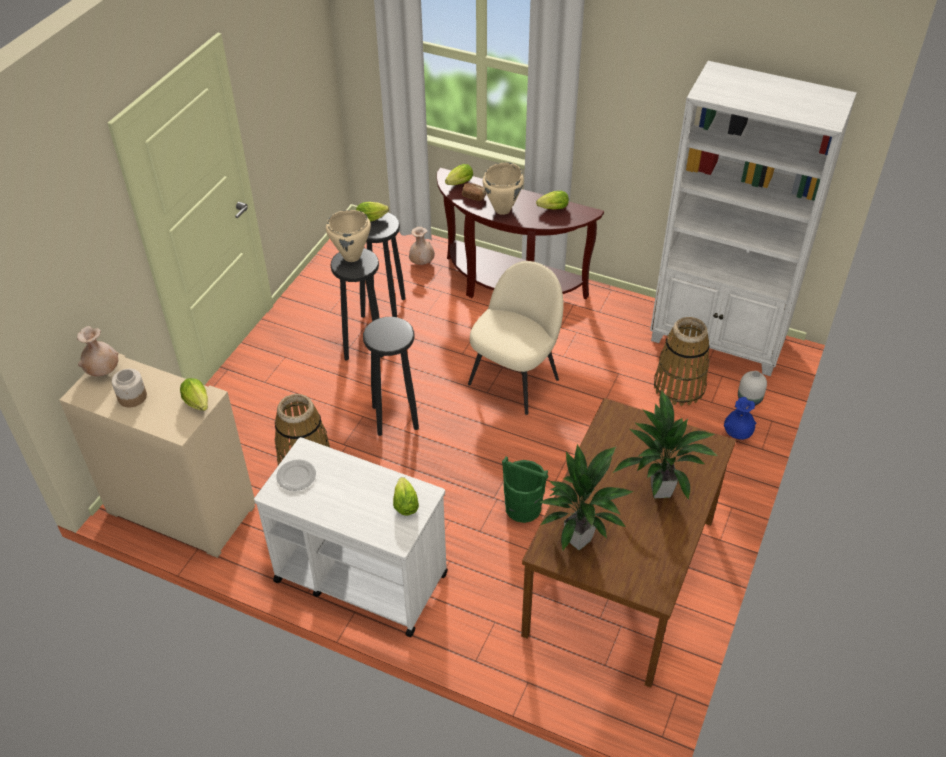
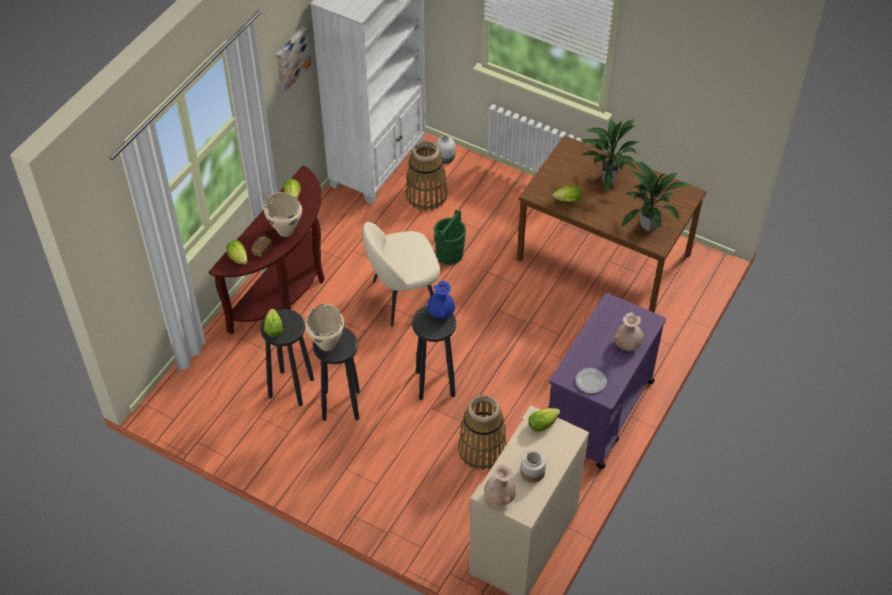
camera: 85 degrees left, 5 degrees up
white cart [254,437,448,637] -> purple cart [549,293,666,469]
lettuce [393,477,419,516] -> lettuce moved to [552,186,582,202]
beige vase [409,227,435,265] -> beige vase moved to [614,312,644,351]
beige chair [468,261,564,415] -> beige chair turned 60 degrees counterclockwise [362,222,440,327]
green bucket [502,456,548,523] -> green bucket moved to [434,209,466,265]
blue vase [724,397,756,440] -> blue vase moved to [427,281,455,318]
none -> picture [276,26,311,92]

